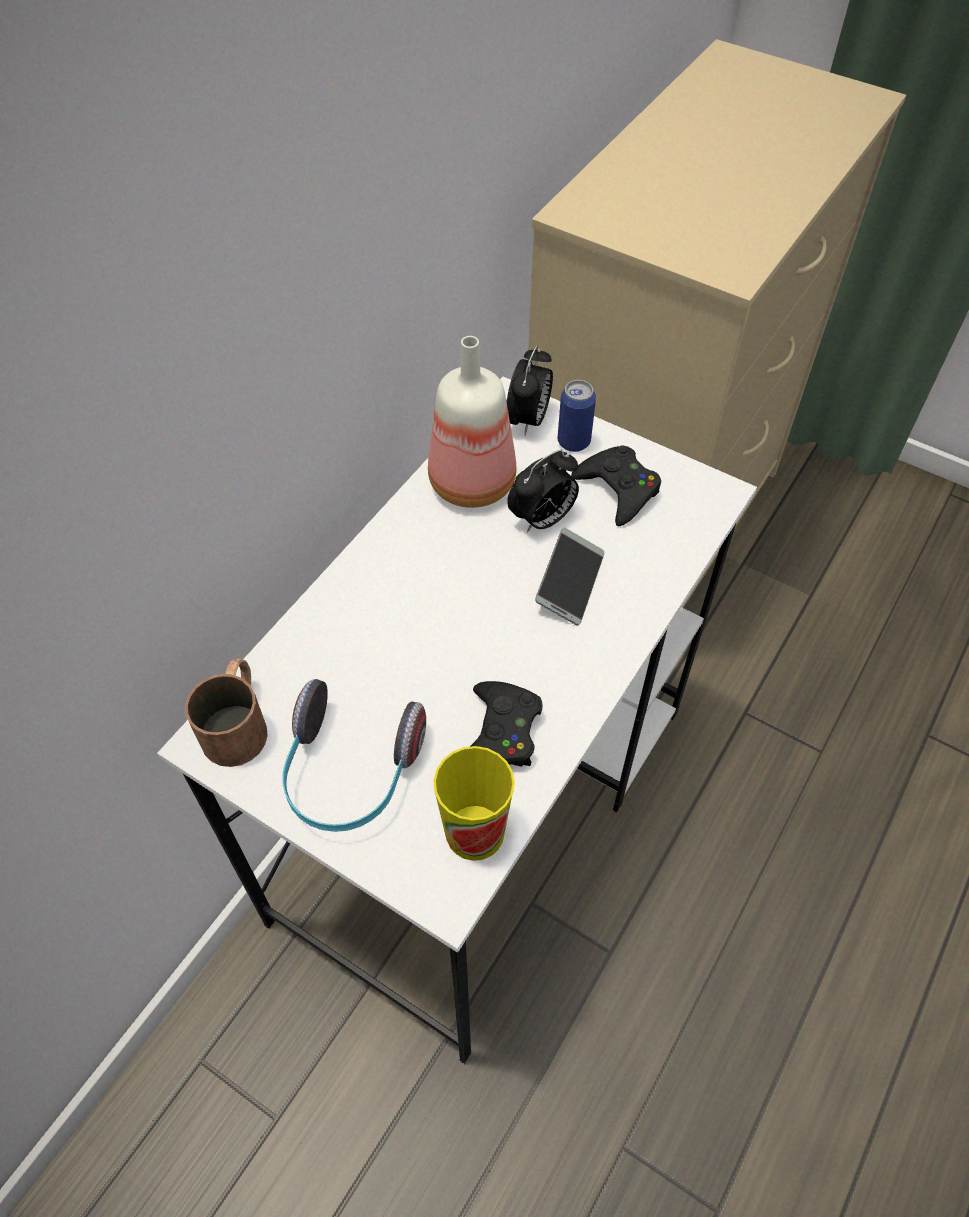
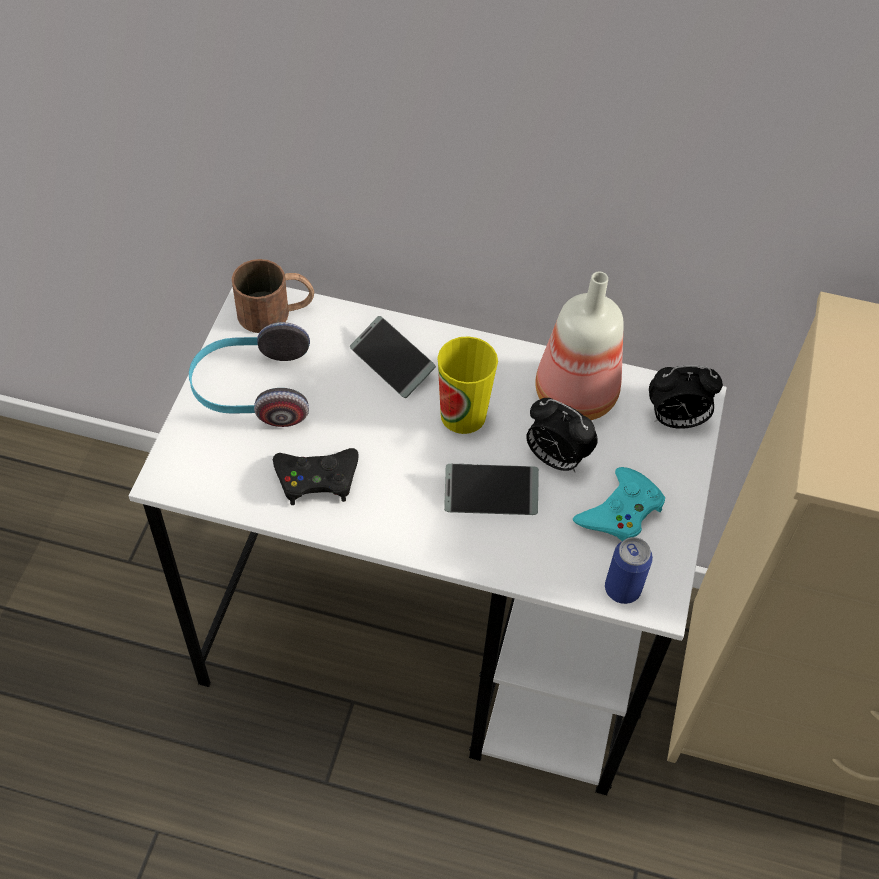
camera: 70 degrees right, 0 degrees up
cup [433,746,515,861] -> cup moved to [437,336,498,434]
can [558,380,596,452] -> can moved to [605,537,653,604]
black game controller [571,445,661,526] -> turquoise game controller [573,467,665,541]
none -> phone [350,316,436,398]

